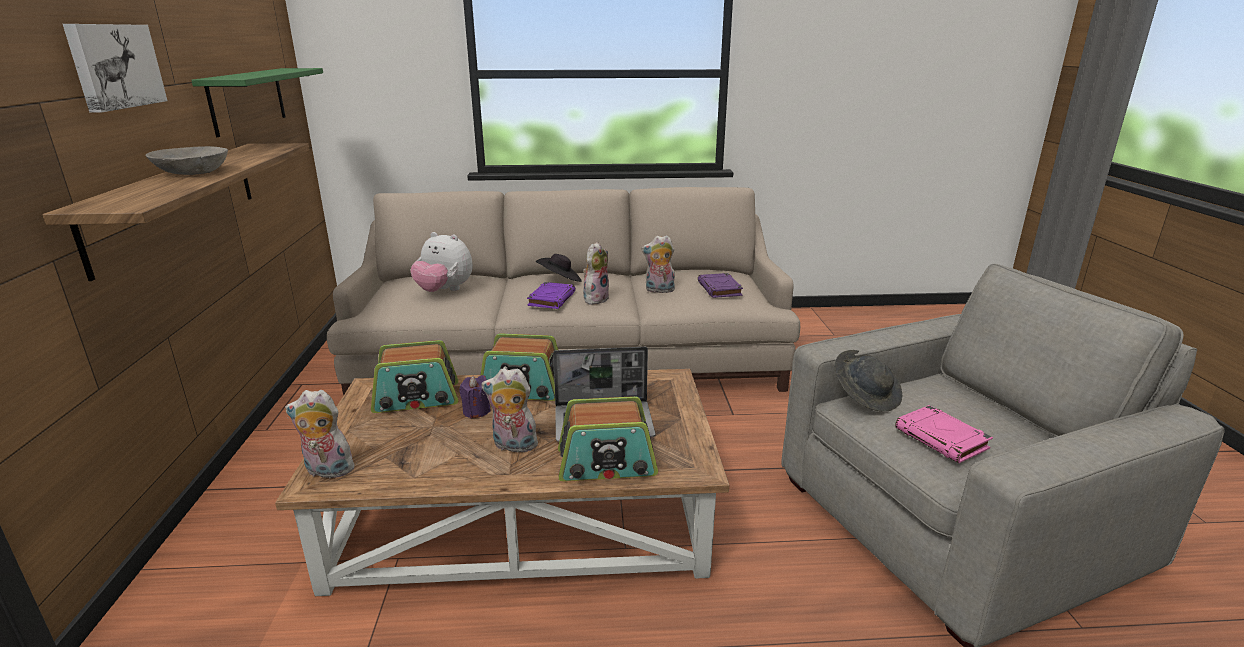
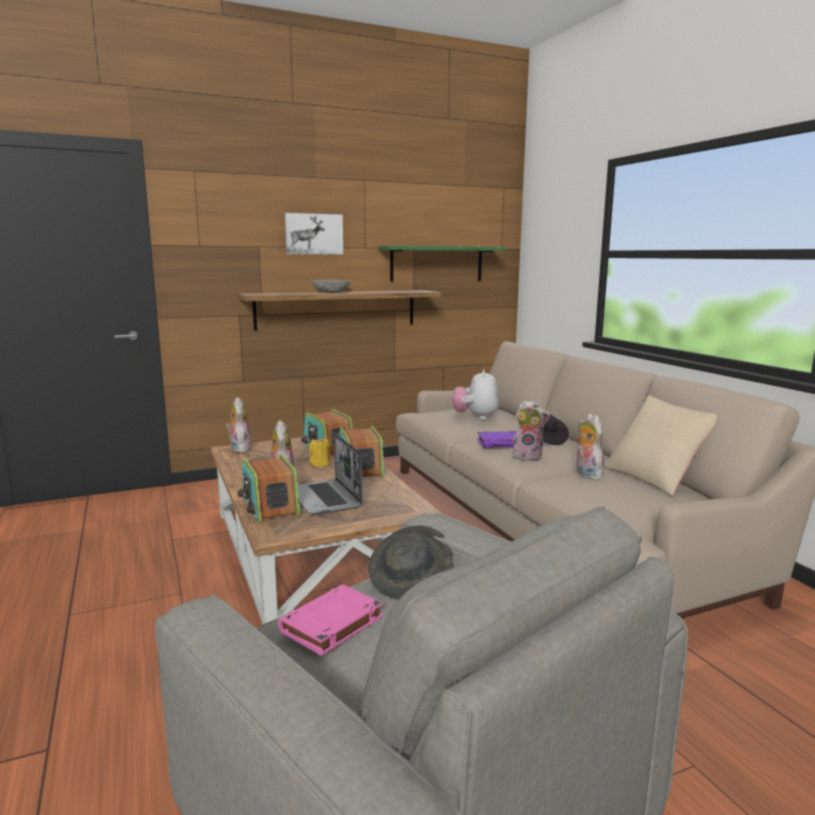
camera: 70 degrees right, 10 degrees down
purple candle [459,375,491,419] -> yellow candle [309,437,330,467]
purple book [698,273,743,298] -> none
none -> beige pillow [605,396,717,496]

